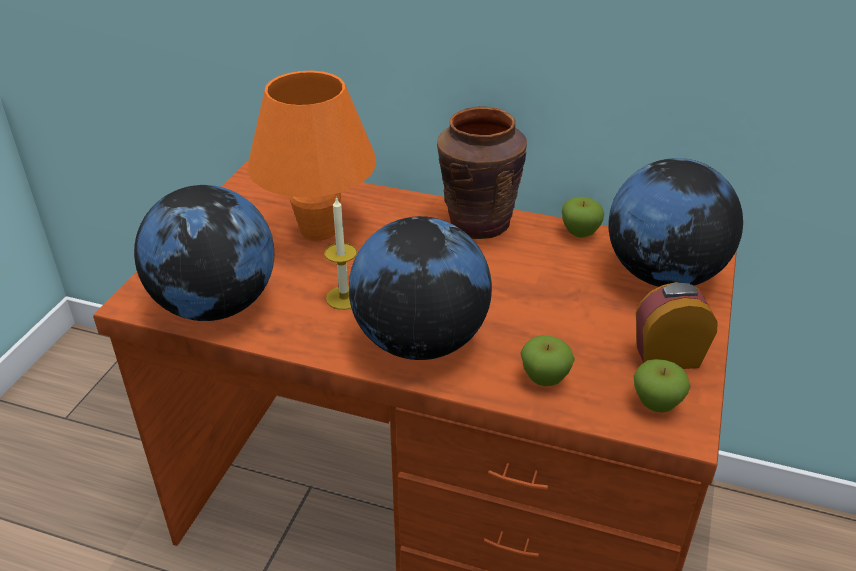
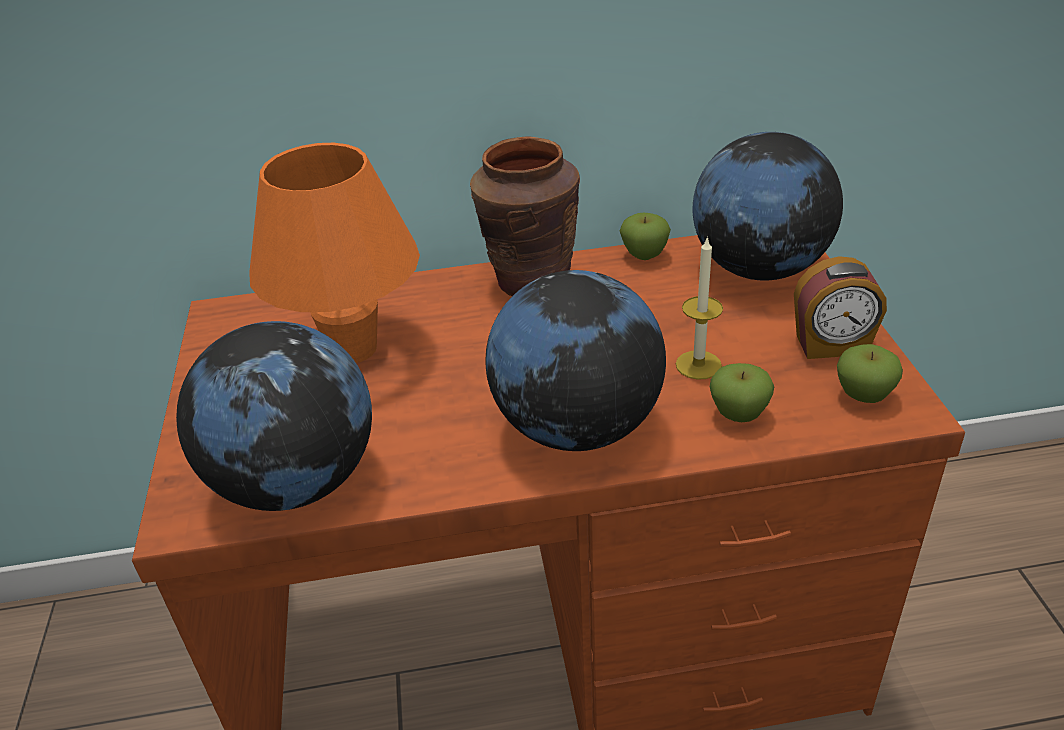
camera: 25 degrees left, 0 degrees up
candle [324,196,357,310] -> candle moved to [676,236,723,380]
alarm clock [636,282,717,369] -> alarm clock turned 150 degrees counterclockwise [794,256,887,359]

